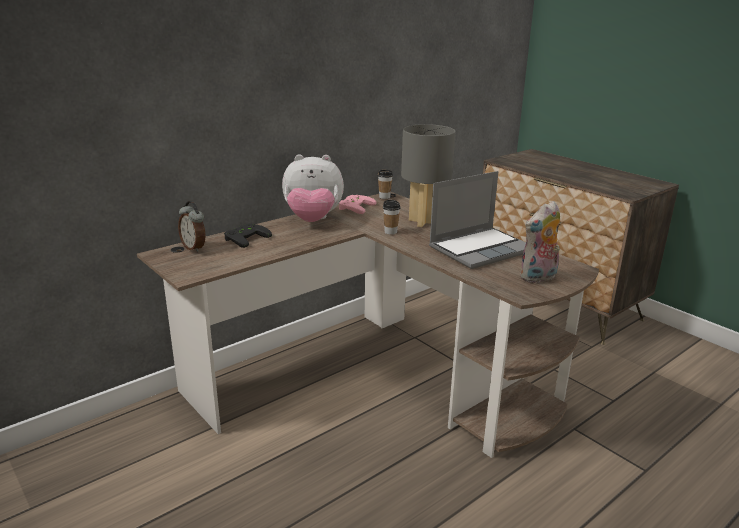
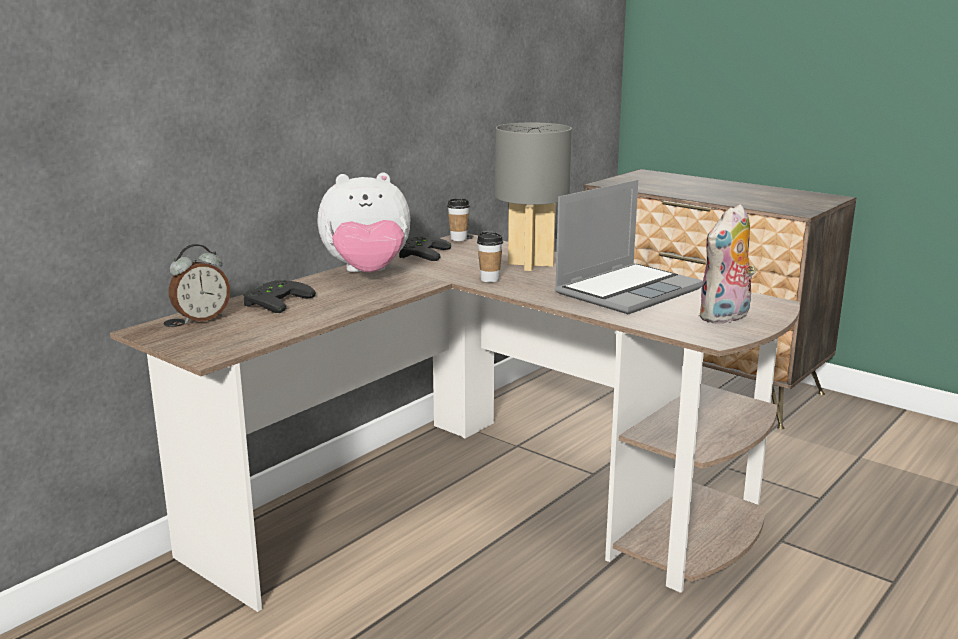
camera: 10 degrees left, 5 degrees down
alarm clock [178,201,206,252] -> alarm clock turned 75 degrees counterclockwise [169,244,230,324]
pink game controller [339,195,377,214] -> black game controller [399,236,451,261]

